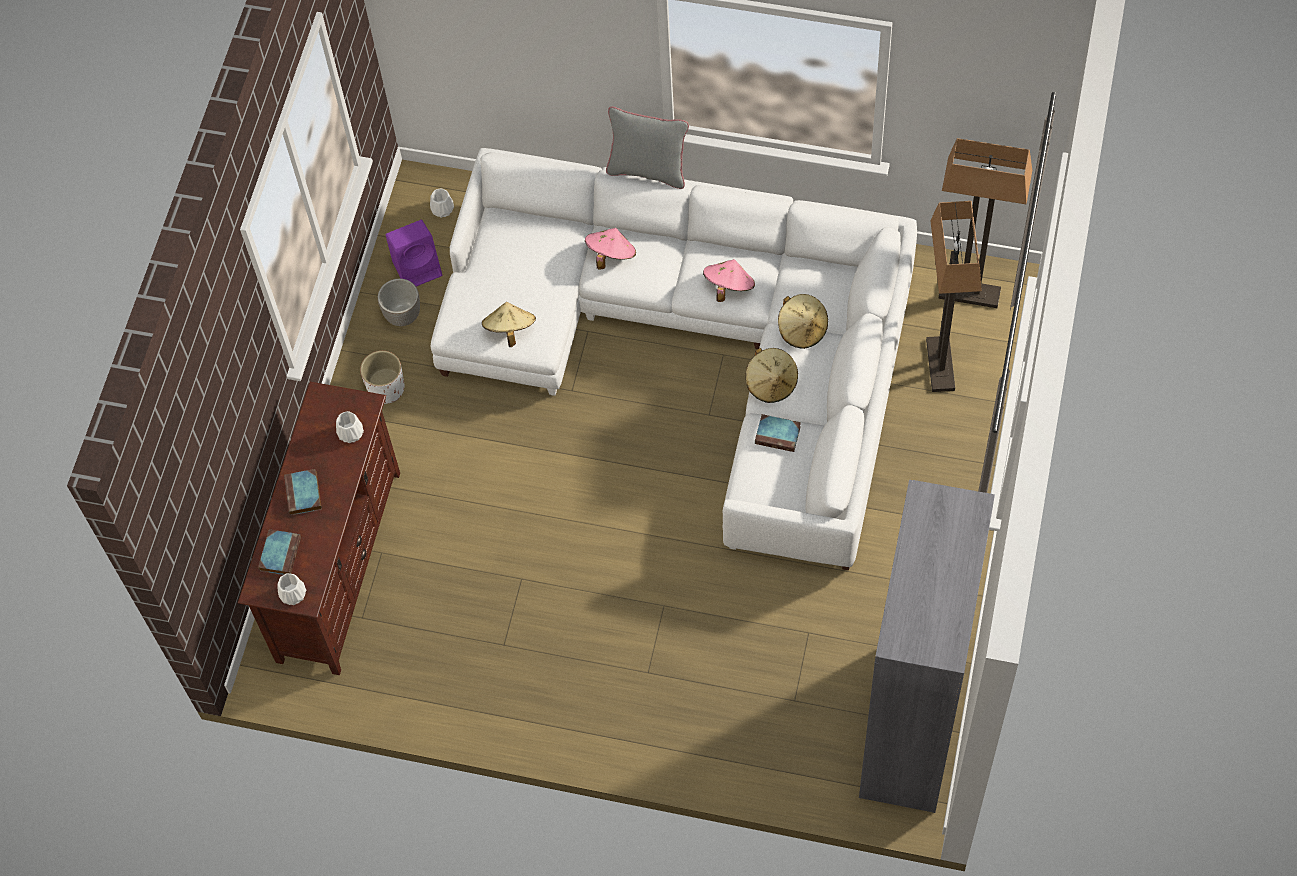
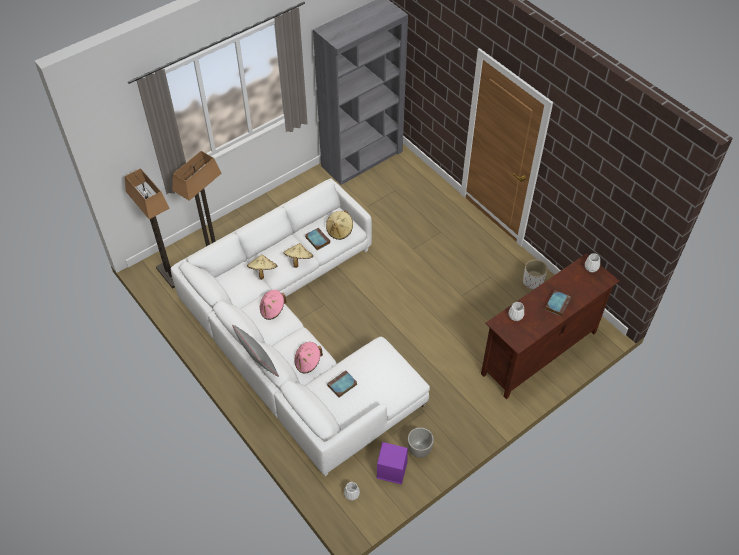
camera: 145 degrees left, 10 degrees down
book [258,529,301,575] -> book moved to [327,370,357,398]
white planter [360,351,405,404] -> white planter moved to [523,259,548,290]
beige hat [482,302,536,347] -> beige hat moved to [326,211,353,240]

